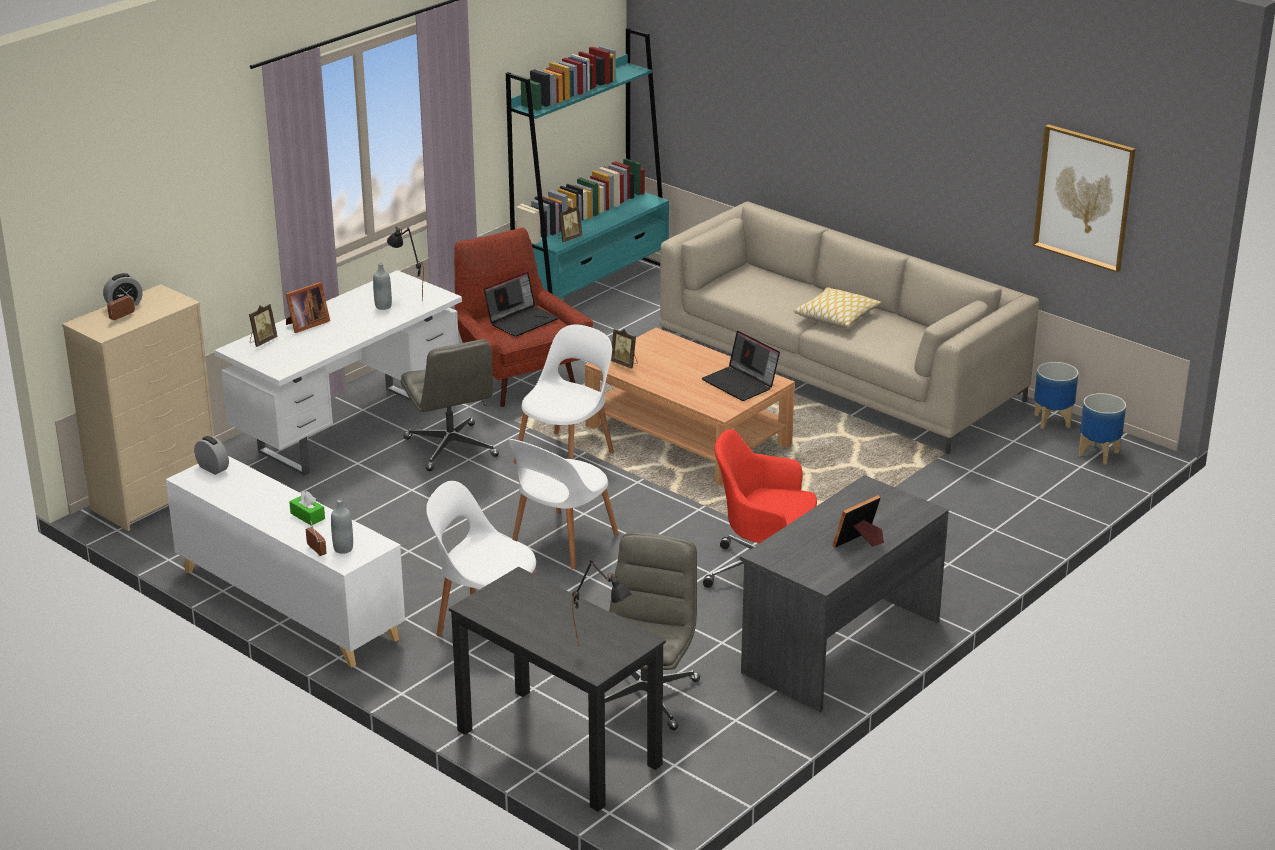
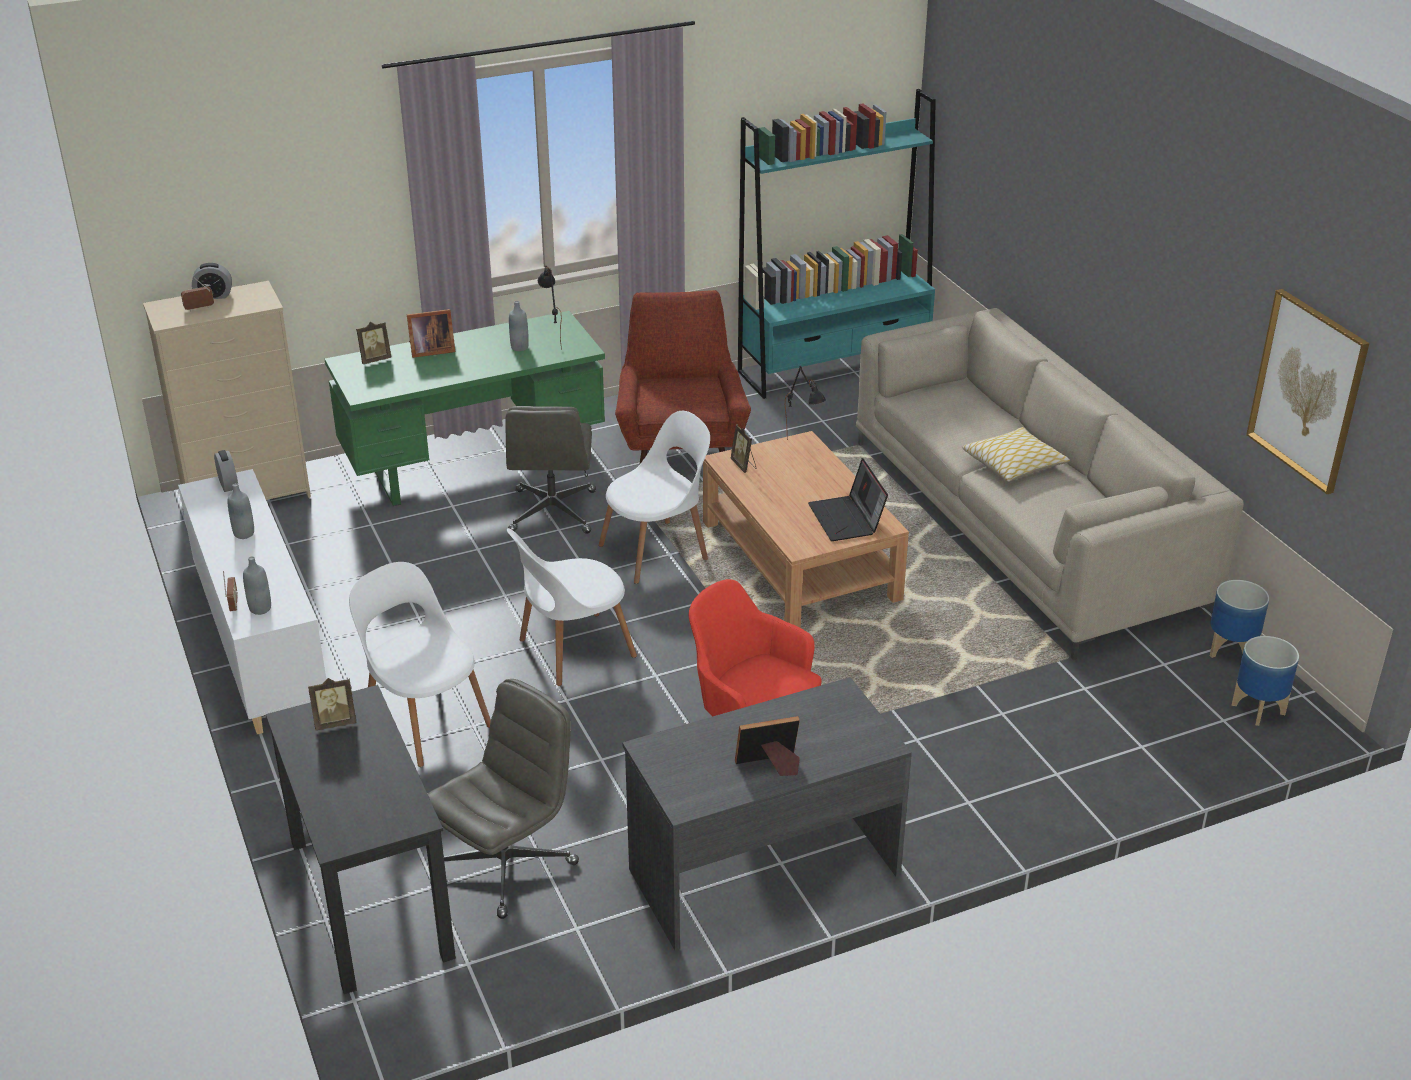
camera: 25 degrees right, 5 degrees up
white desk [214,270,462,475] -> green desk [325,311,605,506]
green tissue box [289,491,325,526] -> none
laptop [484,272,558,337] -> none
picture frame [558,206,582,242] -> picture frame moved to [308,678,356,730]
black table lamp [572,560,632,647] -> black table lamp moved to [785,366,827,440]
none -> grey bottle [228,483,254,539]

